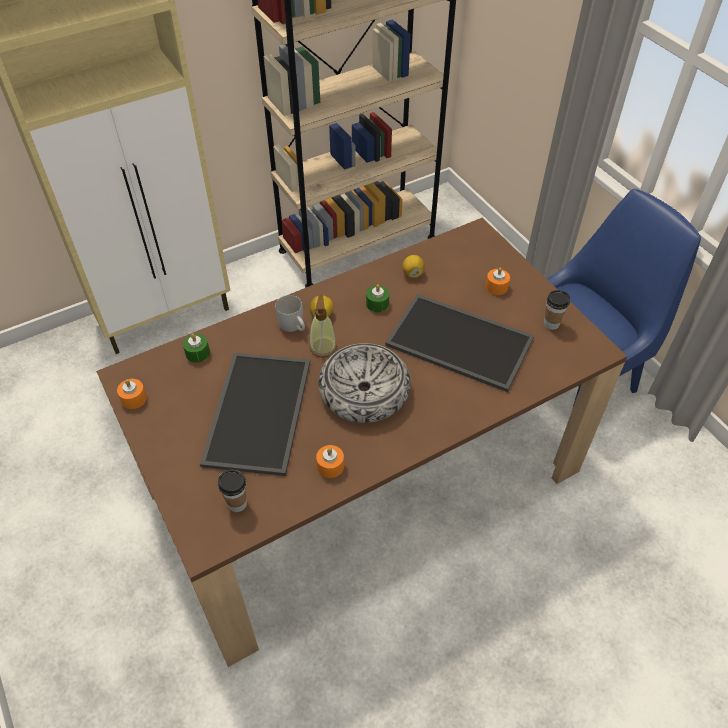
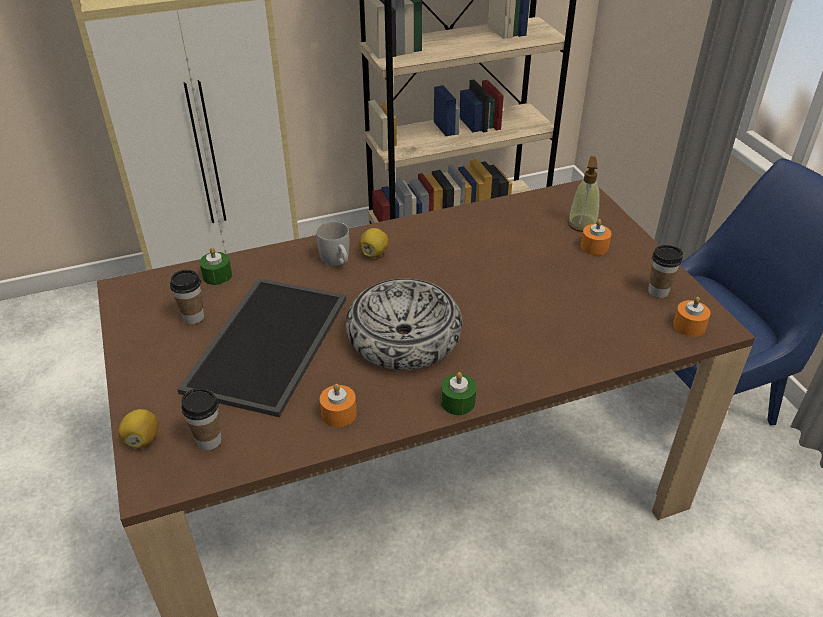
camera: 10 degrees right, 10 degrees down
orange candle [117,379,147,409] -> orange candle moved to [673,297,711,337]
soap dispenser [309,295,337,358] -> soap dispenser moved to [567,156,600,232]
green candle [366,284,389,312] -> green candle moved to [441,372,476,415]
tray [385,294,534,392] -> none
lemon [402,255,425,278] -> lemon moved to [118,409,159,448]
none -> cup [170,270,204,324]

